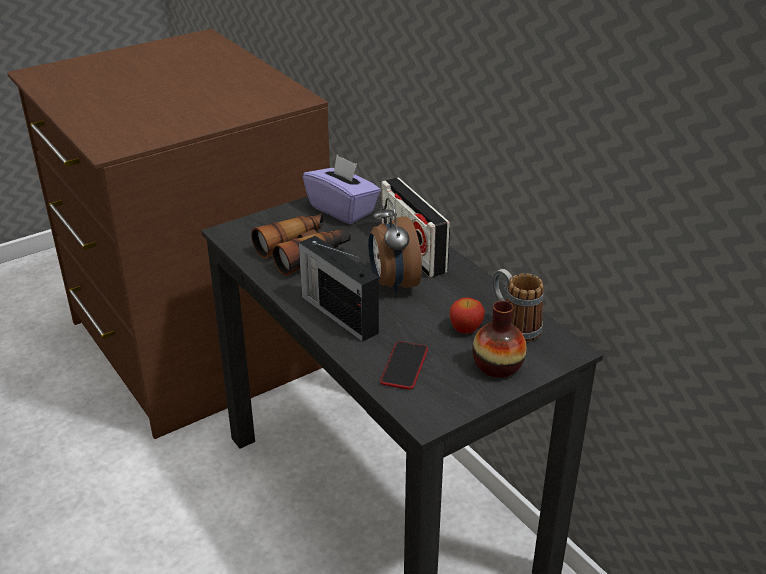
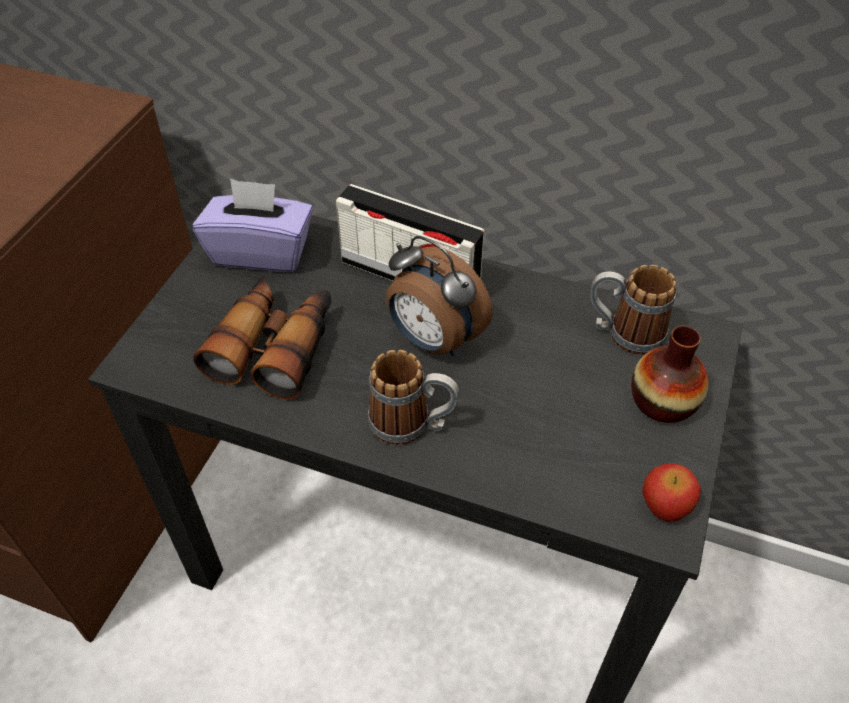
camera: 35 degrees left, 15 degrees up
radio [299,236,379,342] -> mug [368,350,459,445]
phone [380,341,428,390] -> none
apple [450,297,485,334] -> apple moved to [642,463,701,522]

